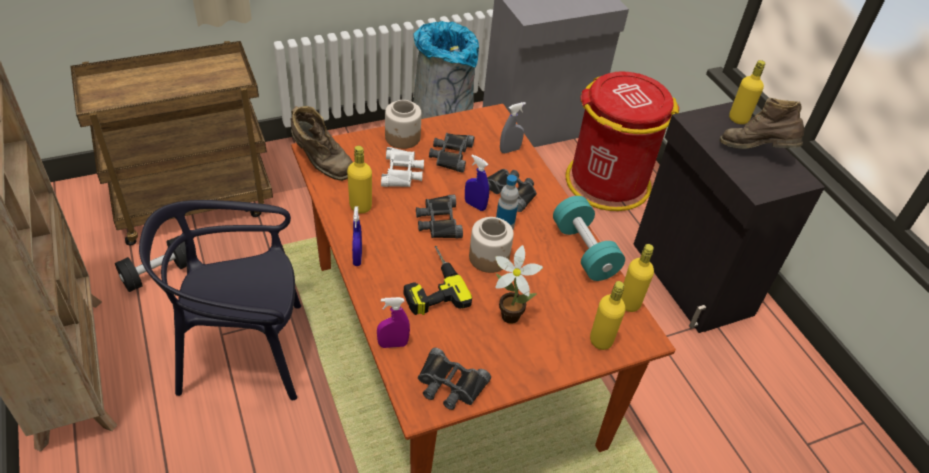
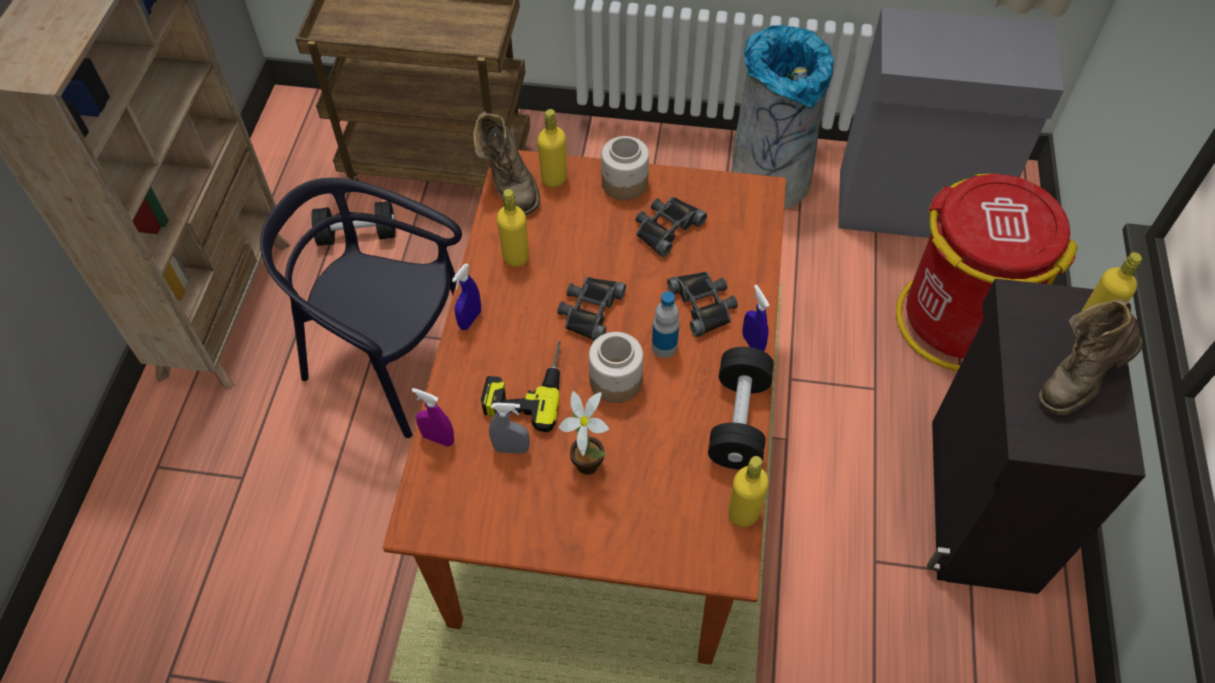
camera: 35 degrees right, 10 degrees up
white binoculars [381,147,424,187] -> none
black binoculars [418,348,491,410] -> none
blue spray bottle [465,154,489,211] -> blue spray bottle moved to [743,285,770,351]
grey spray bottle [500,102,526,153] -> grey spray bottle moved to [489,403,530,454]
turquoise dumbbell [553,196,625,281] -> black dumbbell [708,347,774,470]
yellow bottle [590,281,625,350] -> yellow bottle moved to [537,109,567,187]
brown boot [720,98,805,149] -> brown boot turned 90 degrees counterclockwise [1038,299,1142,415]

